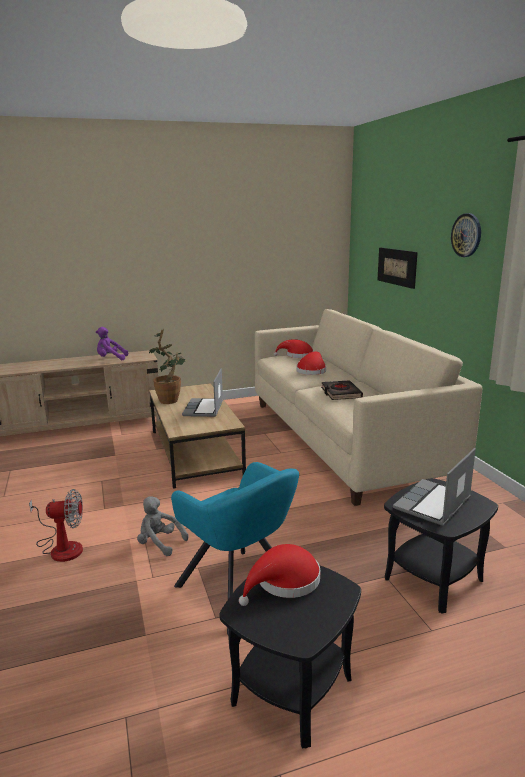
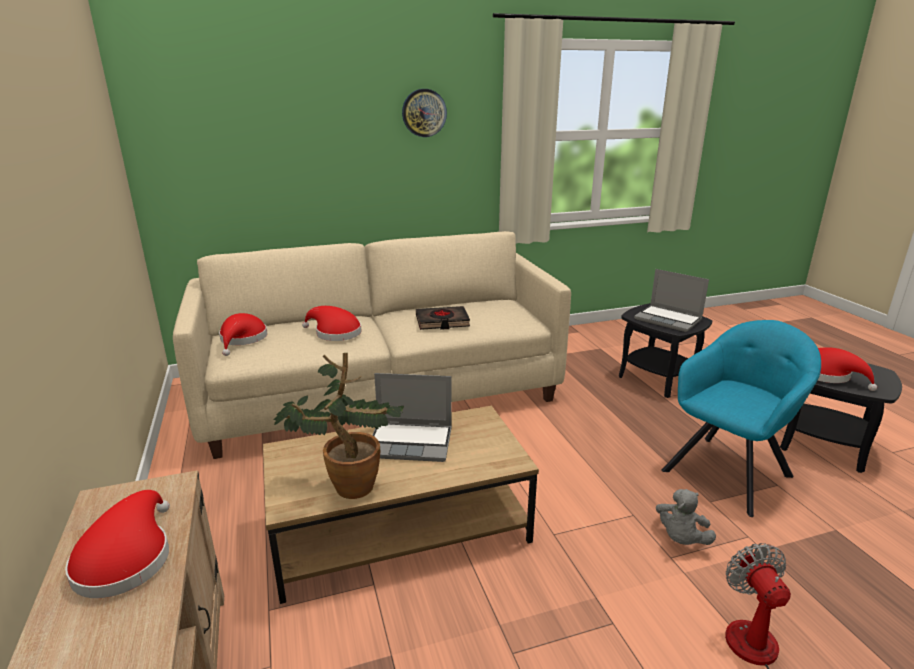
camera: 90 degrees left, 5 degrees up
purple plush toy [96,327,128,360] -> red hat [65,490,170,598]
picture [377,247,418,289] -> none

